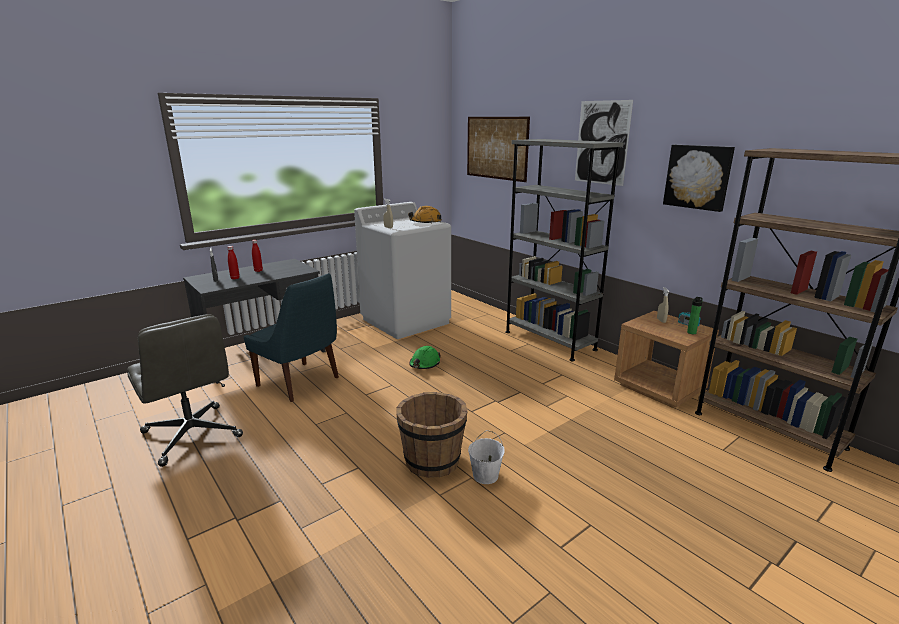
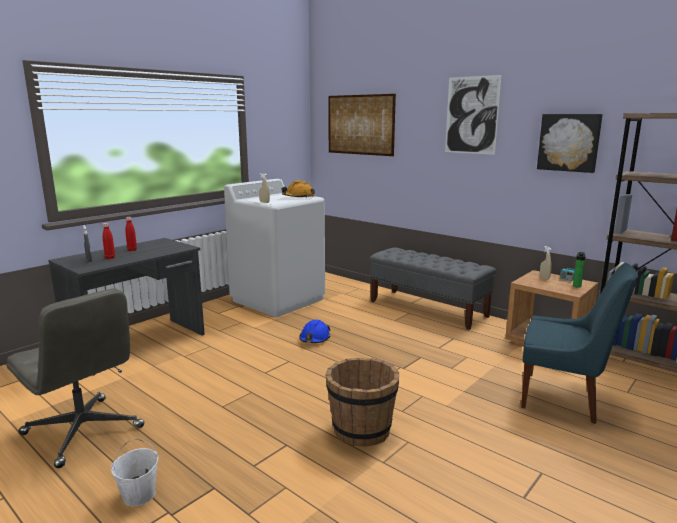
camera: 10 degrees left, 5 degrees down
blue chair [244,273,339,402] -> blue chair moved to [521,263,638,424]
green hard hat [409,346,441,369] -> blue hard hat [299,320,331,343]
white bucket [468,430,505,484] -> white bucket moved to [111,439,158,506]
grey bookcase [505,139,623,361] -> grey bench [369,248,496,330]

